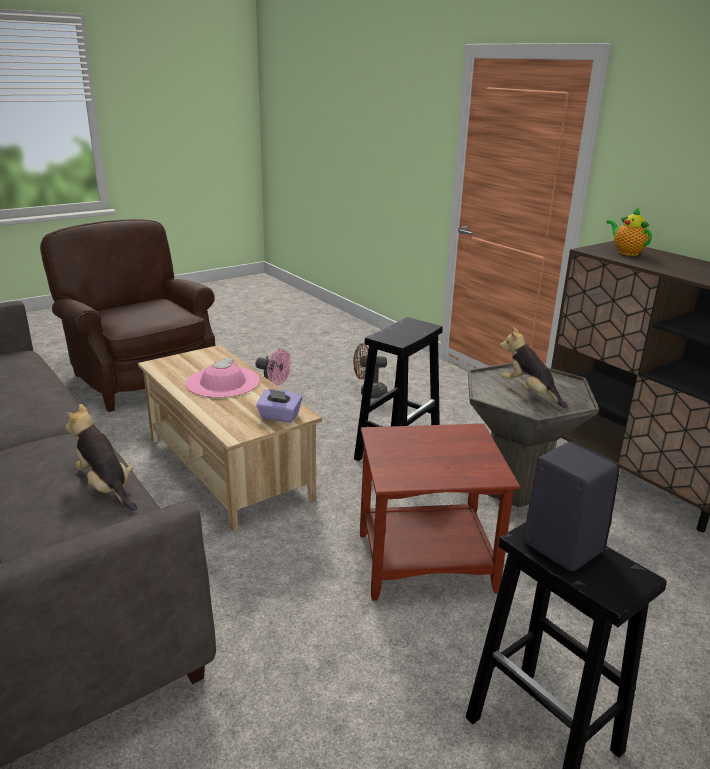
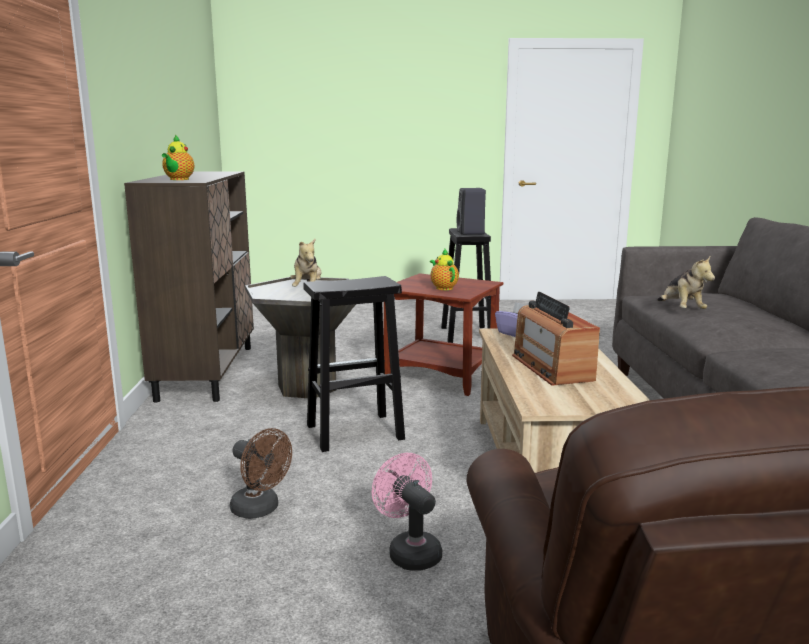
camera: 145 degrees left, 10 degrees down
pink hat [186,357,260,398] -> radio [512,292,600,386]
none -> teapot [430,249,459,290]

